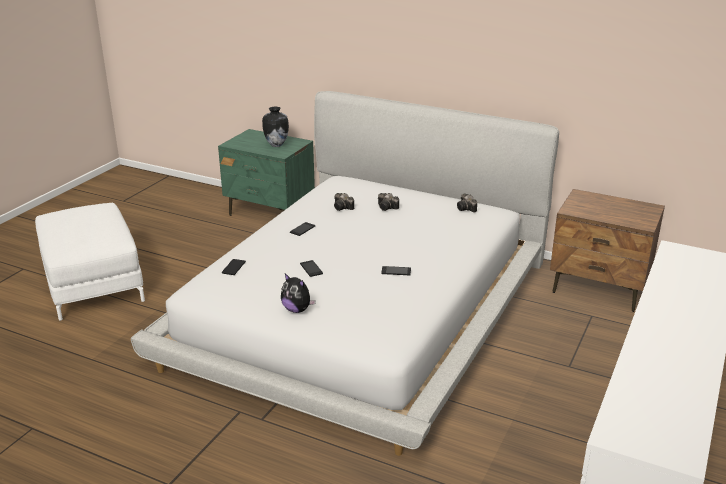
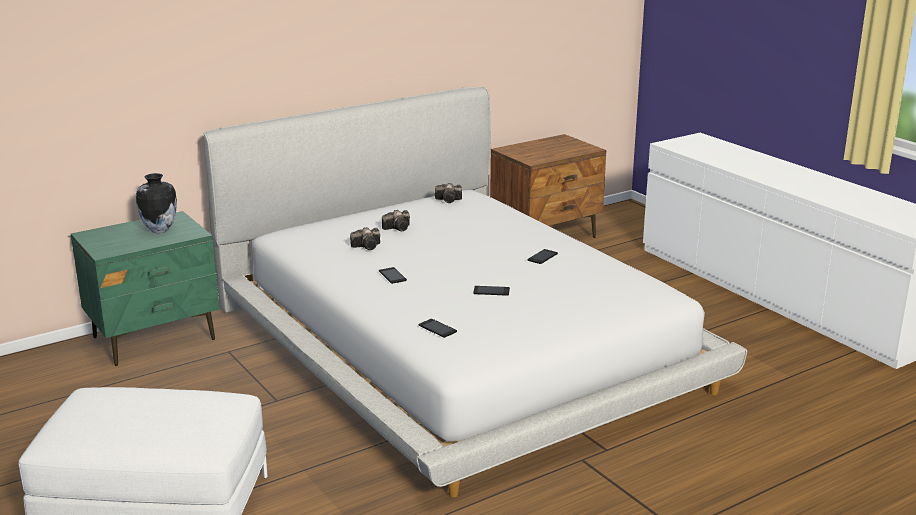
camera: 60 degrees left, 5 degrees down
plush toy [281,274,316,313] -> none

